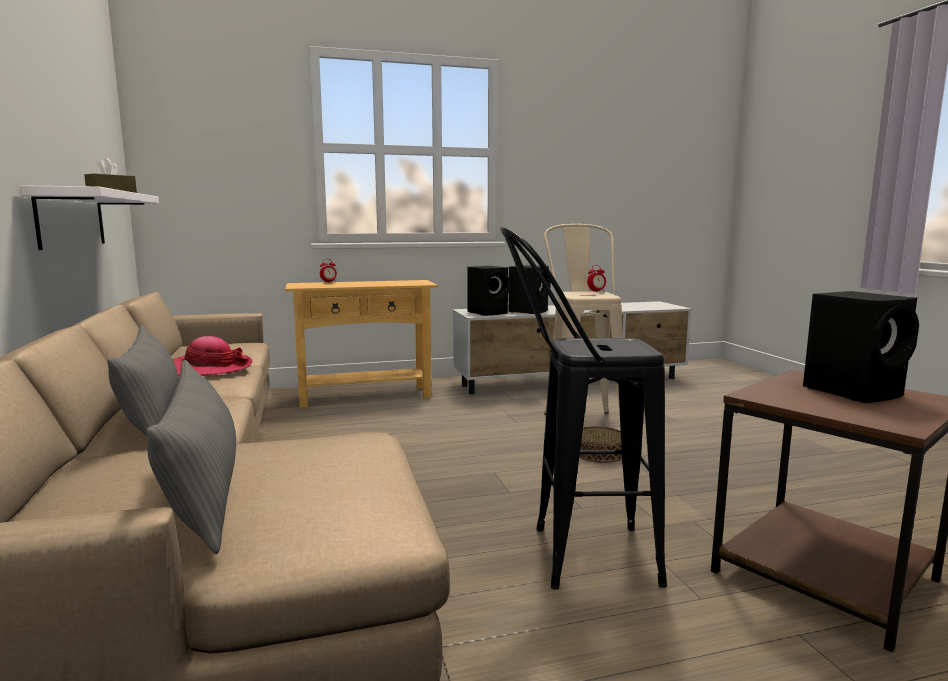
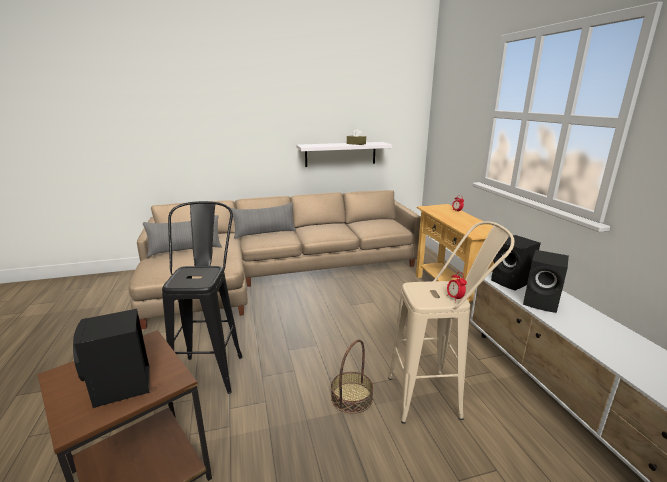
camera: 90 degrees right, 10 degrees up
hat [173,336,252,376] -> none

